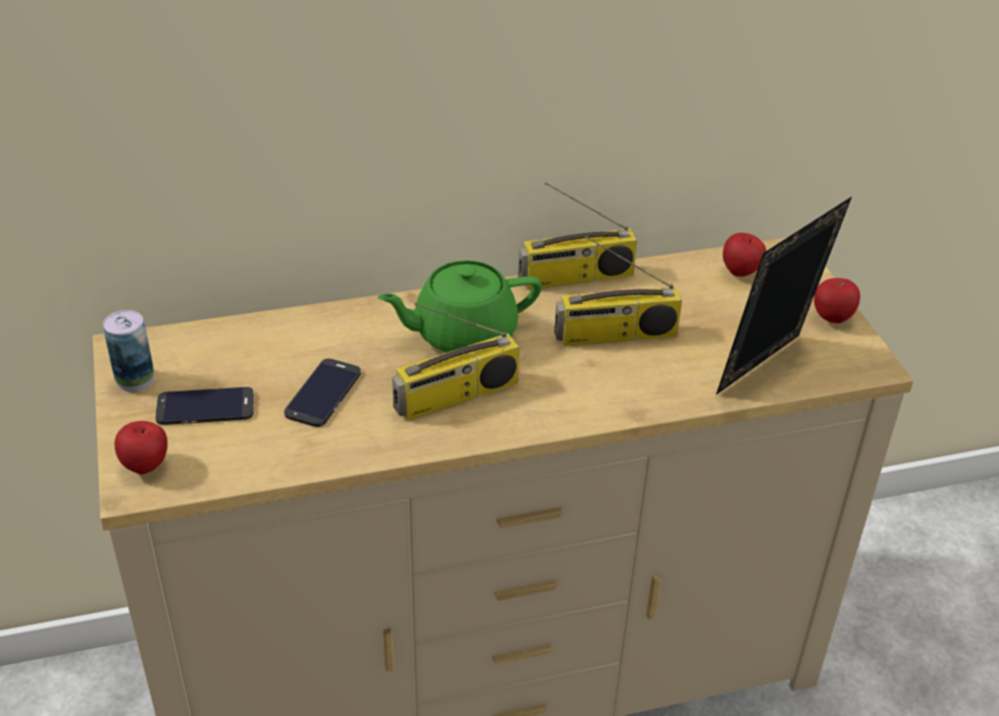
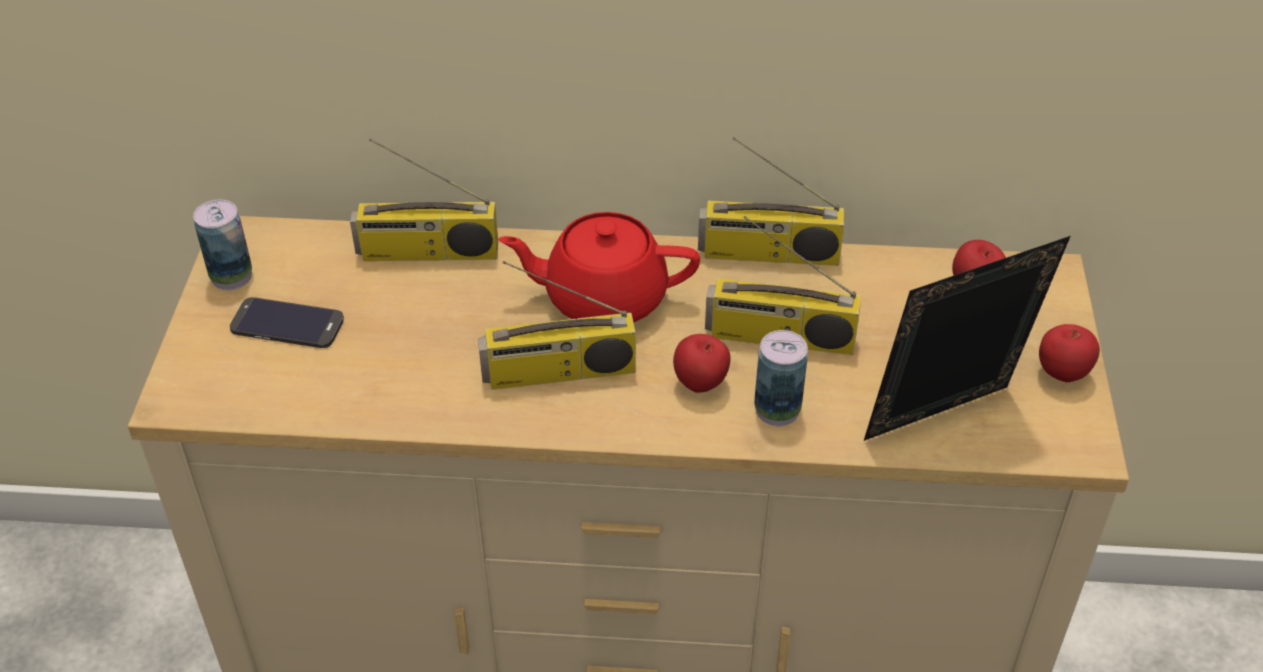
camera: 20 degrees right, 5 degrees up
apple [115,421,168,475] -> apple moved to [673,334,730,393]
phone [284,358,361,427] -> none
green teapot [378,260,542,353] -> red teapot [498,212,700,322]
none -> radio [350,138,498,261]
none -> can [754,330,808,426]

